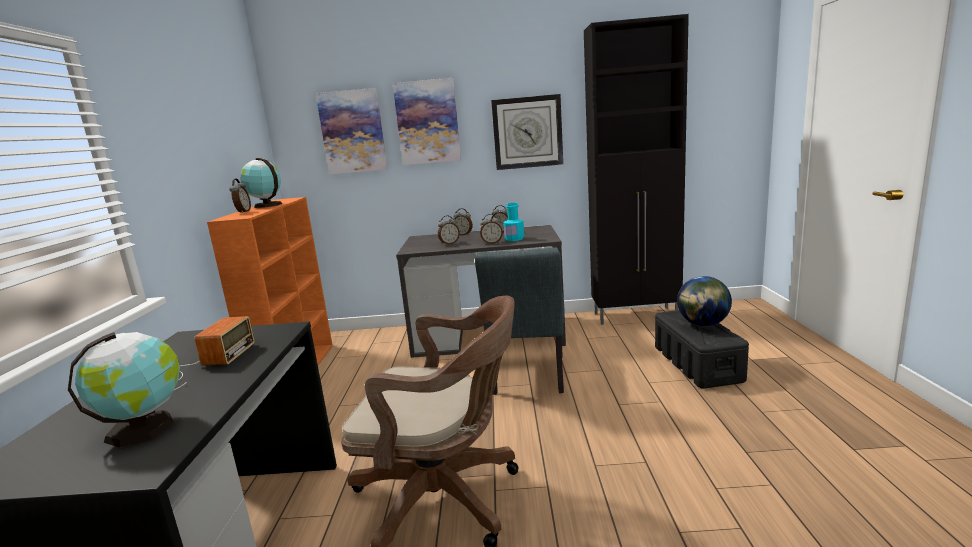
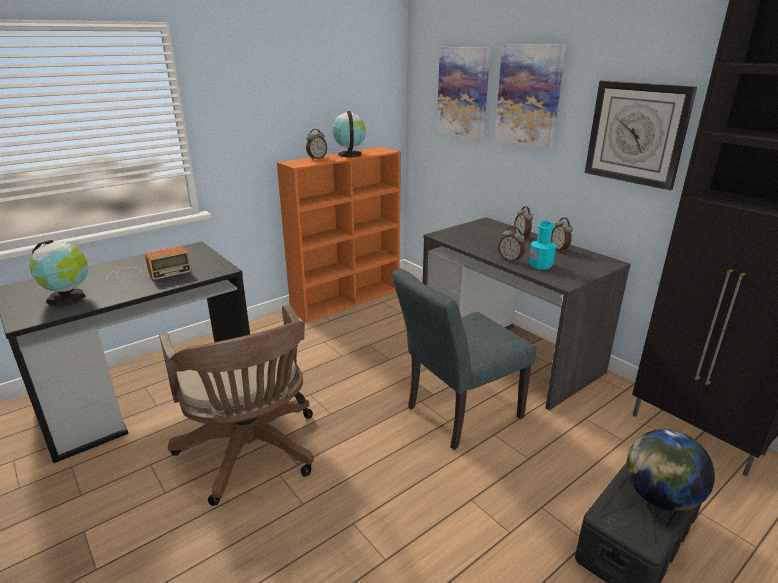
camera: 50 degrees right, 10 degrees up
alarm clock [438,216,460,245] -> none

